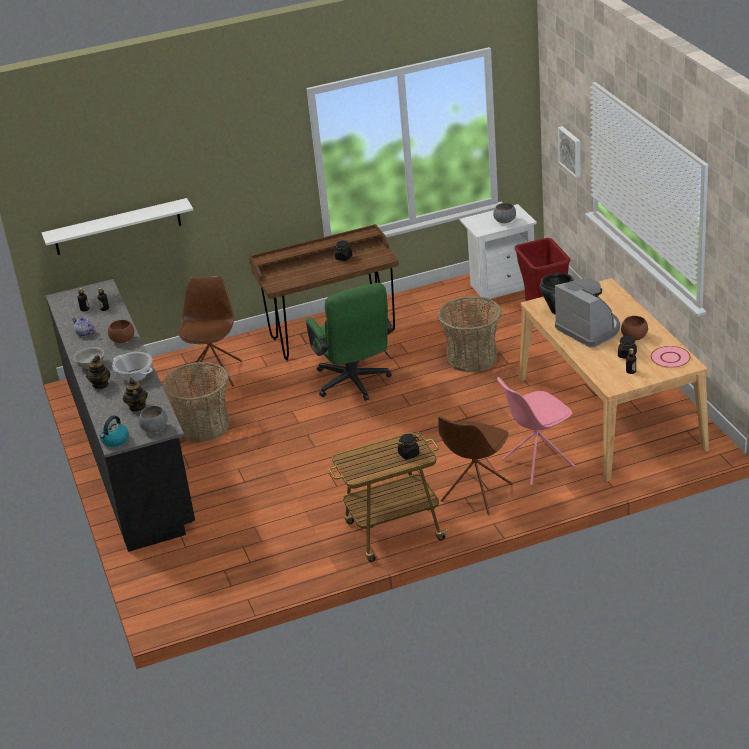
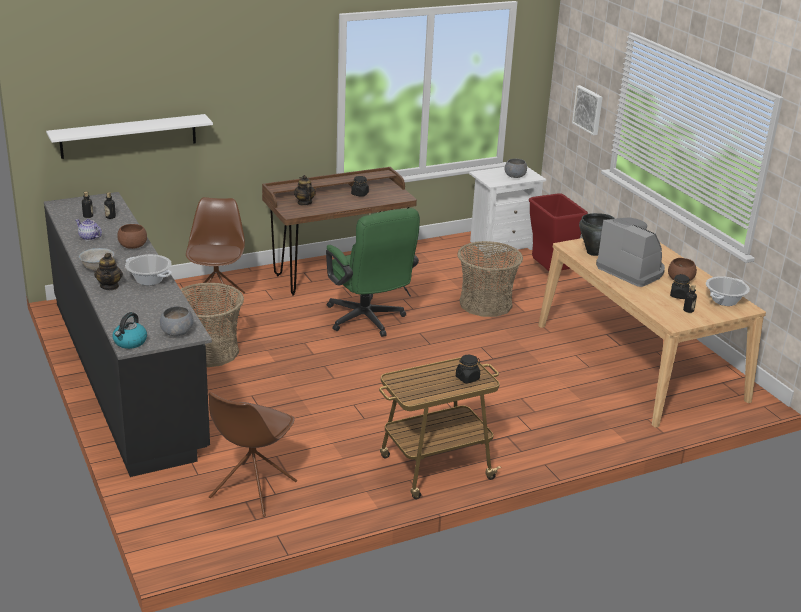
camera: 10 degrees left, 5 degrees down
teapot [123,378,148,412] -> teapot moved to [294,175,316,206]
brown chair [438,416,513,515] -> brown chair moved to [208,392,297,517]
pink chair [497,377,575,485] -> none
pink plate [651,346,691,368] -> cooking pot [706,276,750,306]

